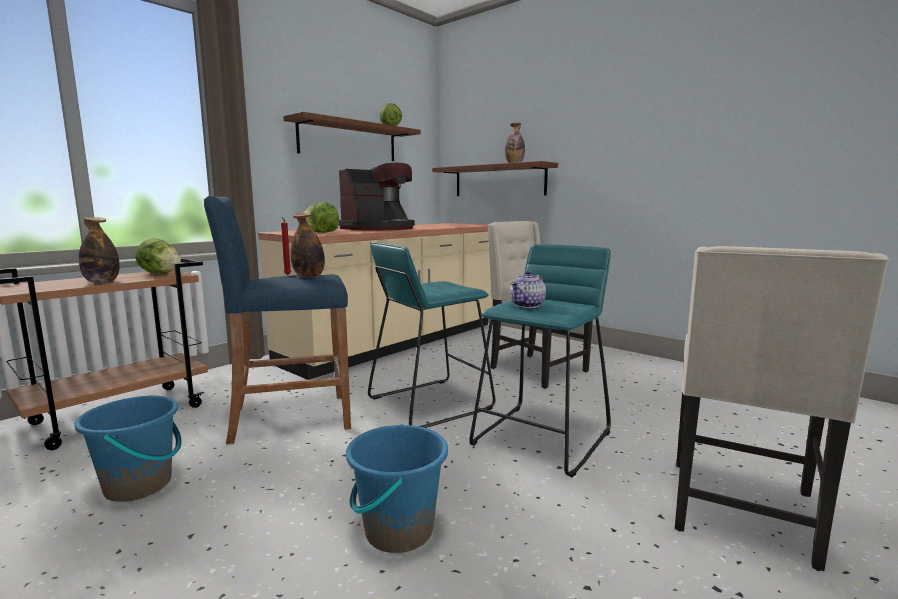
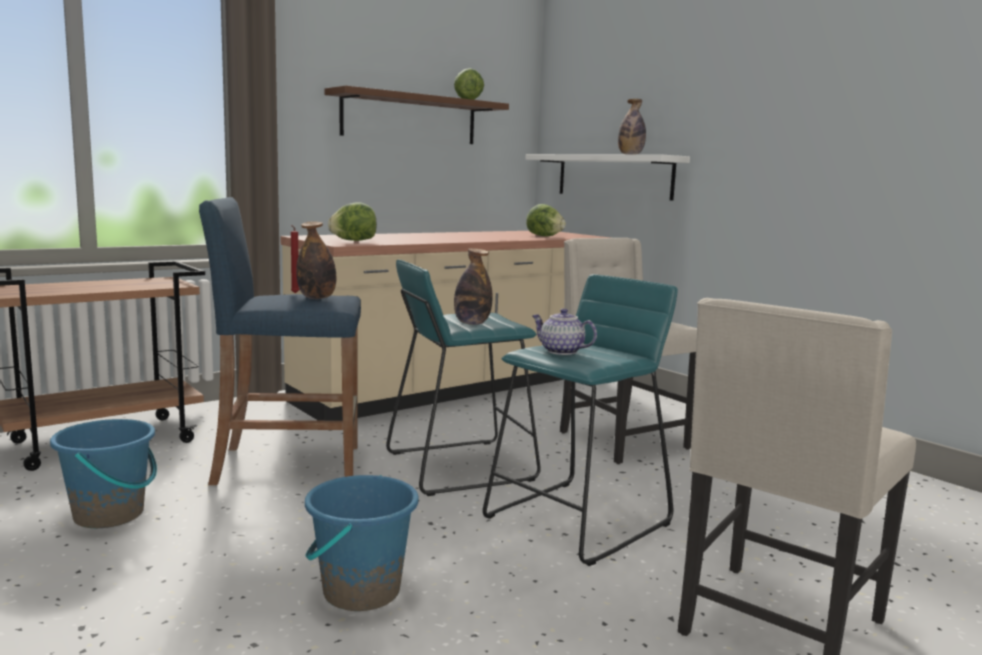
camera: 10 degrees right, 0 degrees up
bottle [78,217,120,283] -> bottle moved to [454,248,492,325]
lettuce [135,238,181,274] -> lettuce moved to [526,204,566,236]
coffee machine [338,163,415,230] -> none
brown shelf [432,161,558,196] -> white shelf [526,154,690,201]
teapot [510,271,546,308] -> teapot turned 75 degrees clockwise [532,308,597,355]

